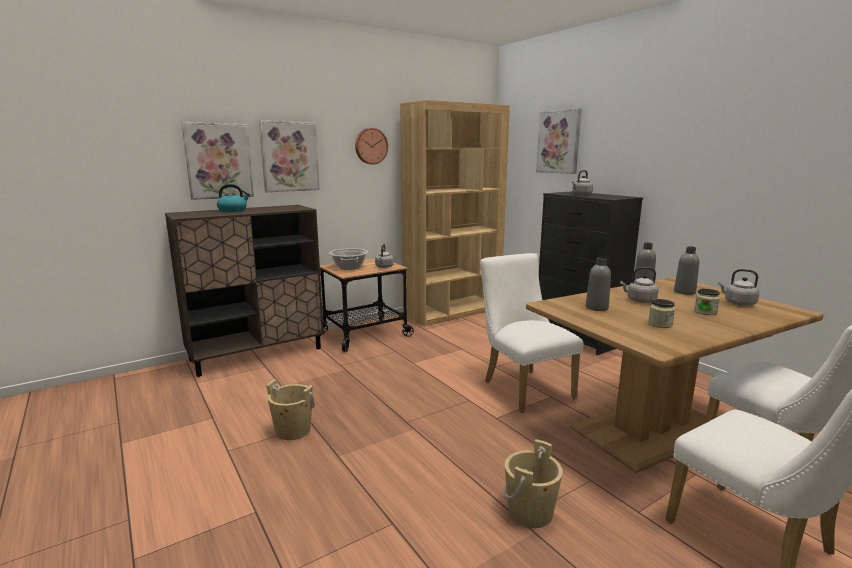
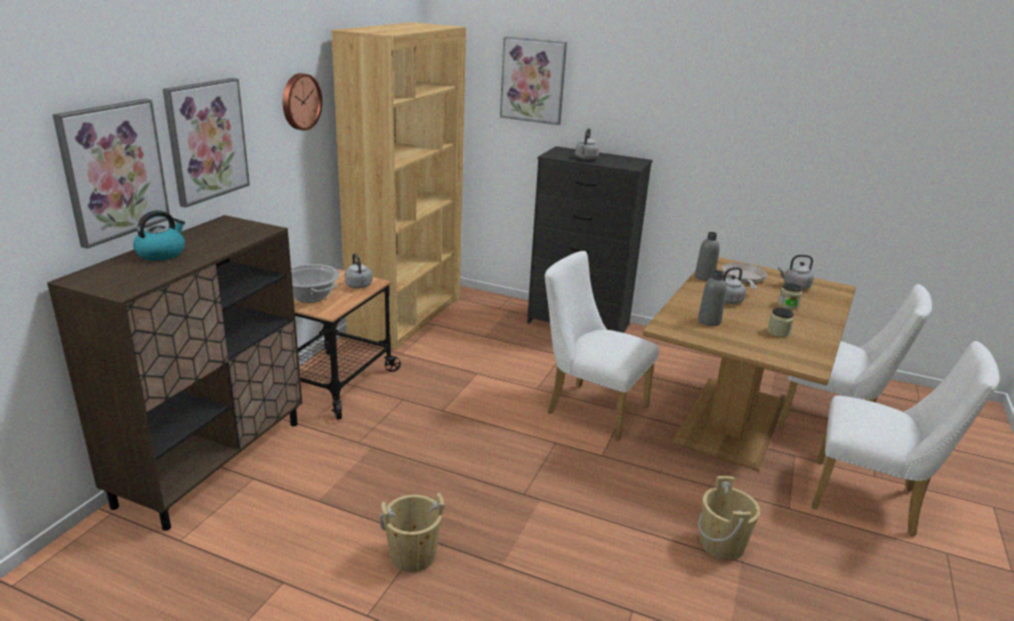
camera: 35 degrees left, 10 degrees up
grey bottle [674,246,700,295] -> frying pan [722,263,767,289]

